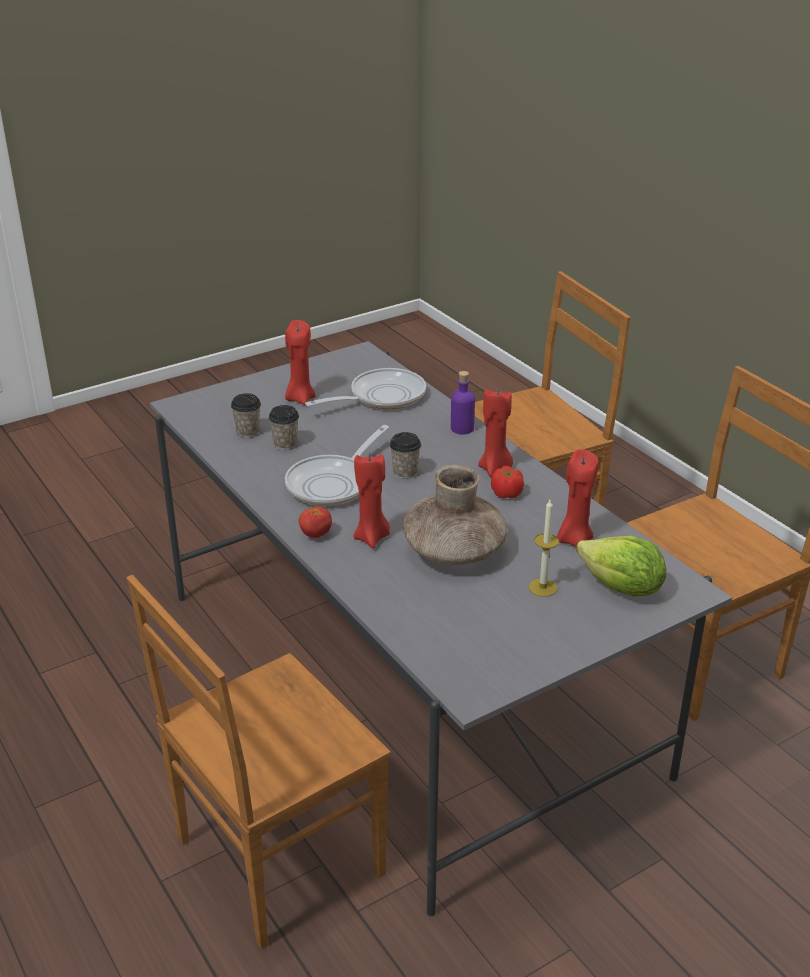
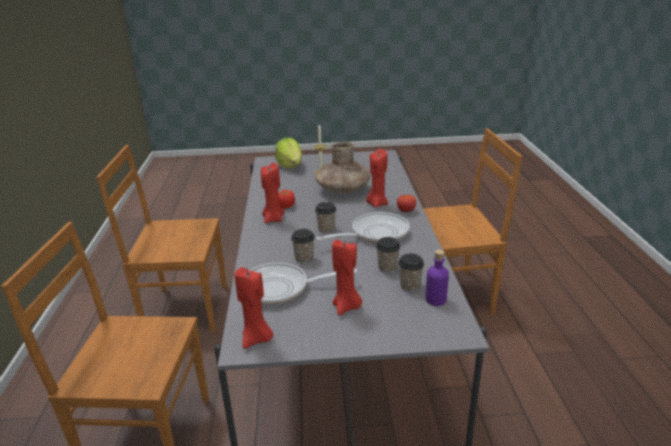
camera: 150 degrees left, 5 degrees down
purple bottle [451,371,475,434] -> purple bottle moved to [425,250,449,306]
red candle [557,449,598,547] -> red candle moved to [235,267,273,349]
none -> cup [291,229,315,263]

